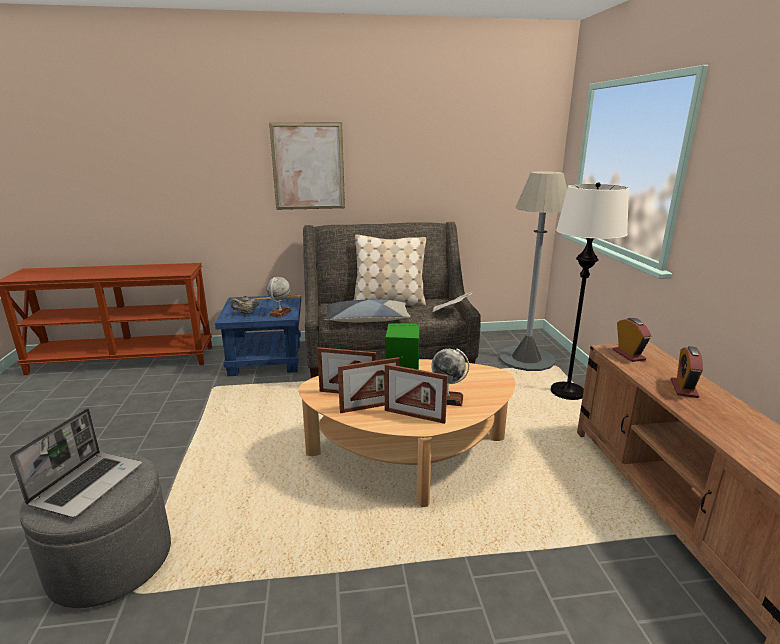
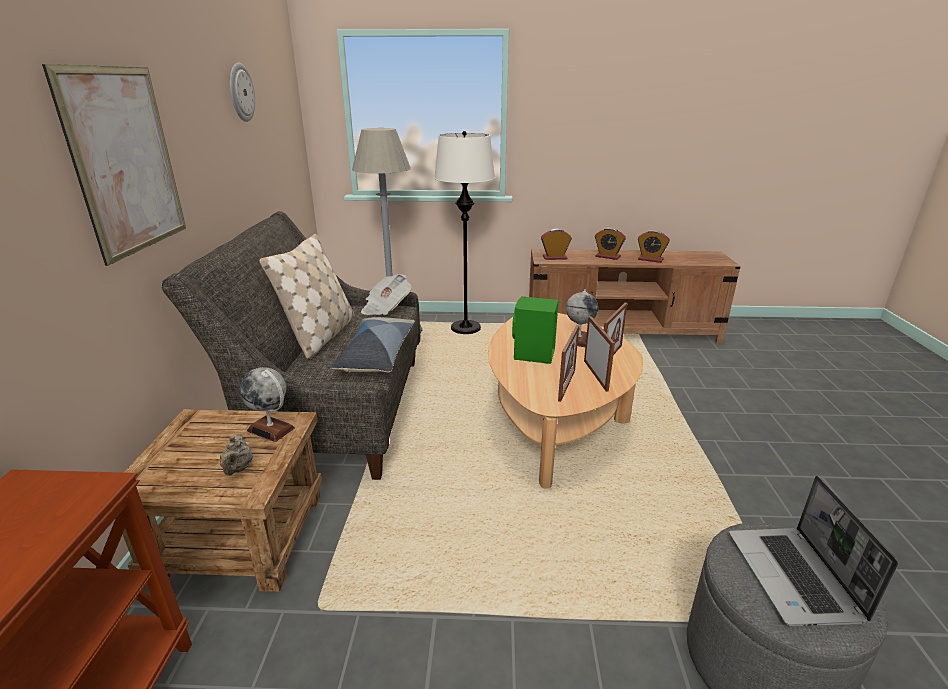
camera: 80 degrees left, 5 degrees up
laptop [10,408,142,518] -> laptop turned 120 degrees counterclockwise [729,476,898,626]
blue side table [215,295,301,376] -> brown side table [123,409,322,592]
none -> wall clock [230,63,255,122]
none -> alarm clock [638,230,670,263]

